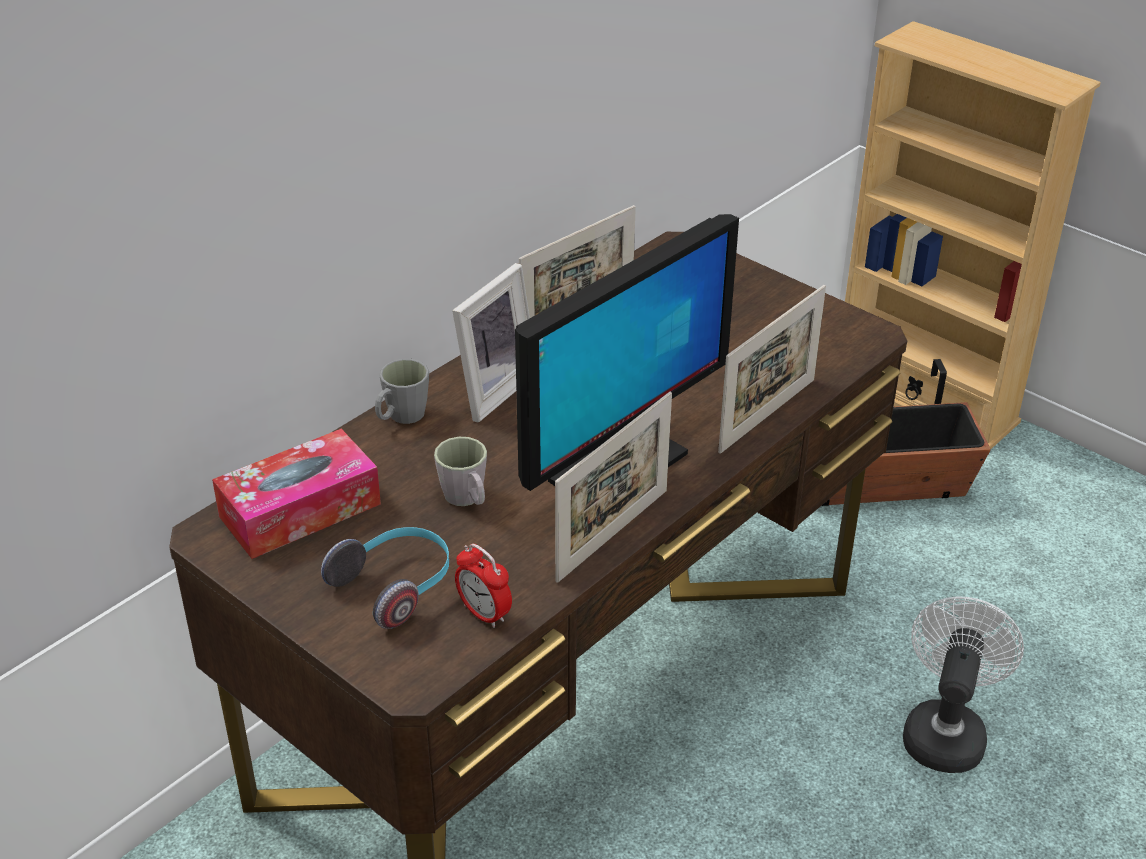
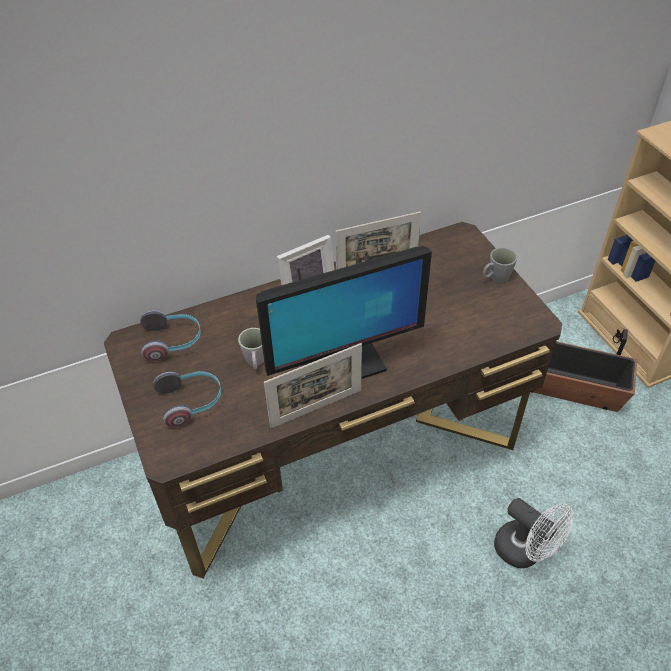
camera: 25 degrees right, 10 degrees up
tissue box [212,429,381,559] -> headphones [140,310,201,361]
grey mug [375,359,429,424] -> grey mug moved to [483,247,517,283]
alarm clock [455,544,512,628] -> none
picture frame [718,285,826,454] -> none
white fan [903,596,1024,773] -> white fan turned 90 degrees clockwise [494,498,573,568]

